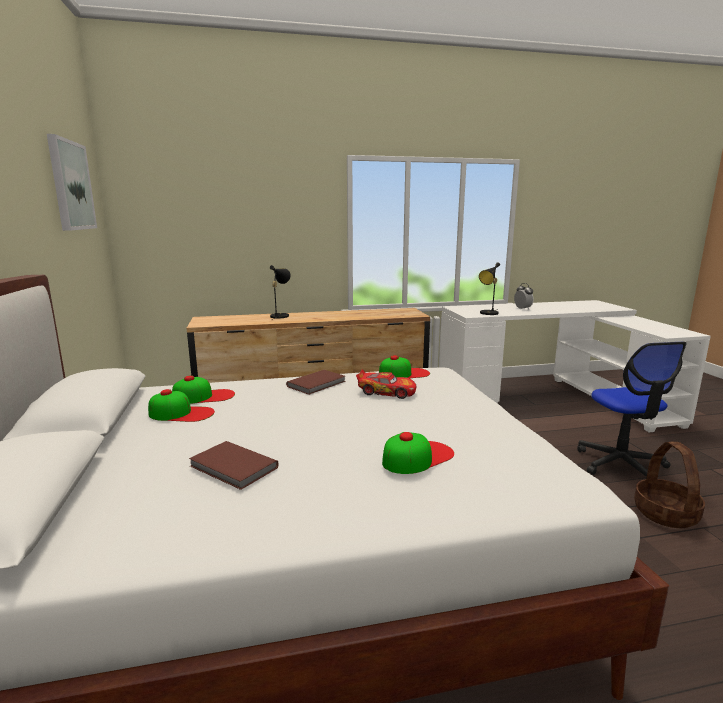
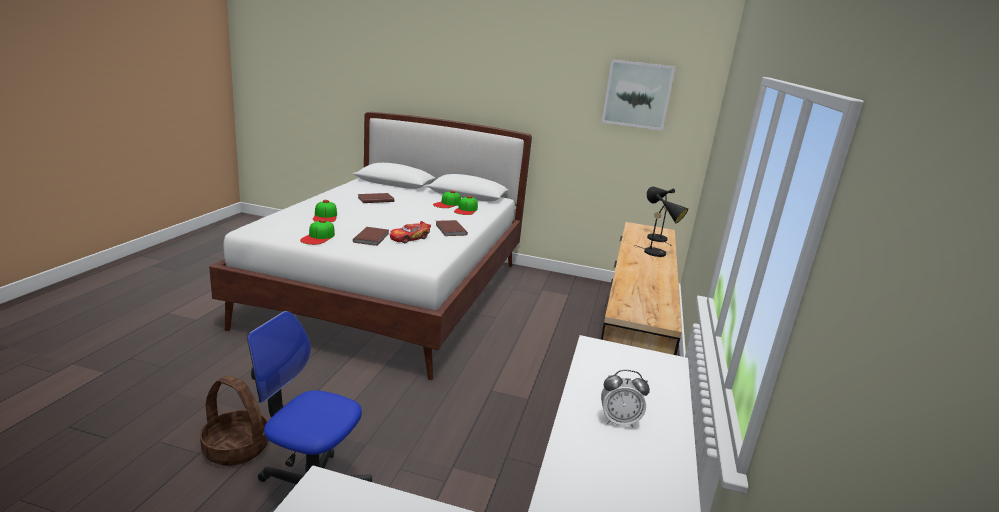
camera: 115 degrees right, 5 degrees up
cap [379,355,430,378] -> cap moved to [300,219,335,245]
black table lamp [479,262,500,315] -> black table lamp moved to [647,187,675,246]
none -> brown book [353,227,389,246]

